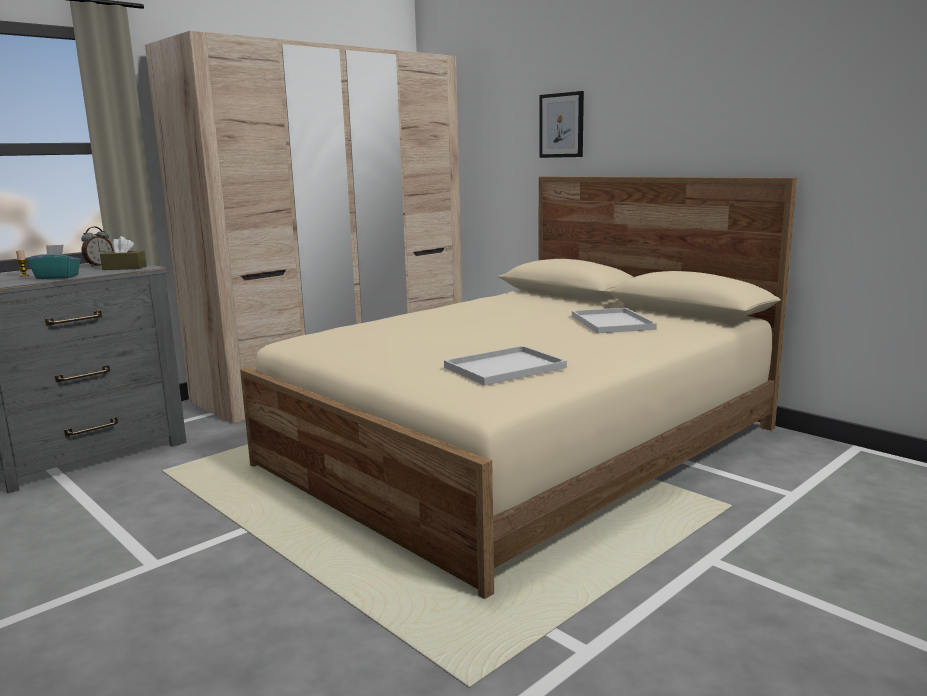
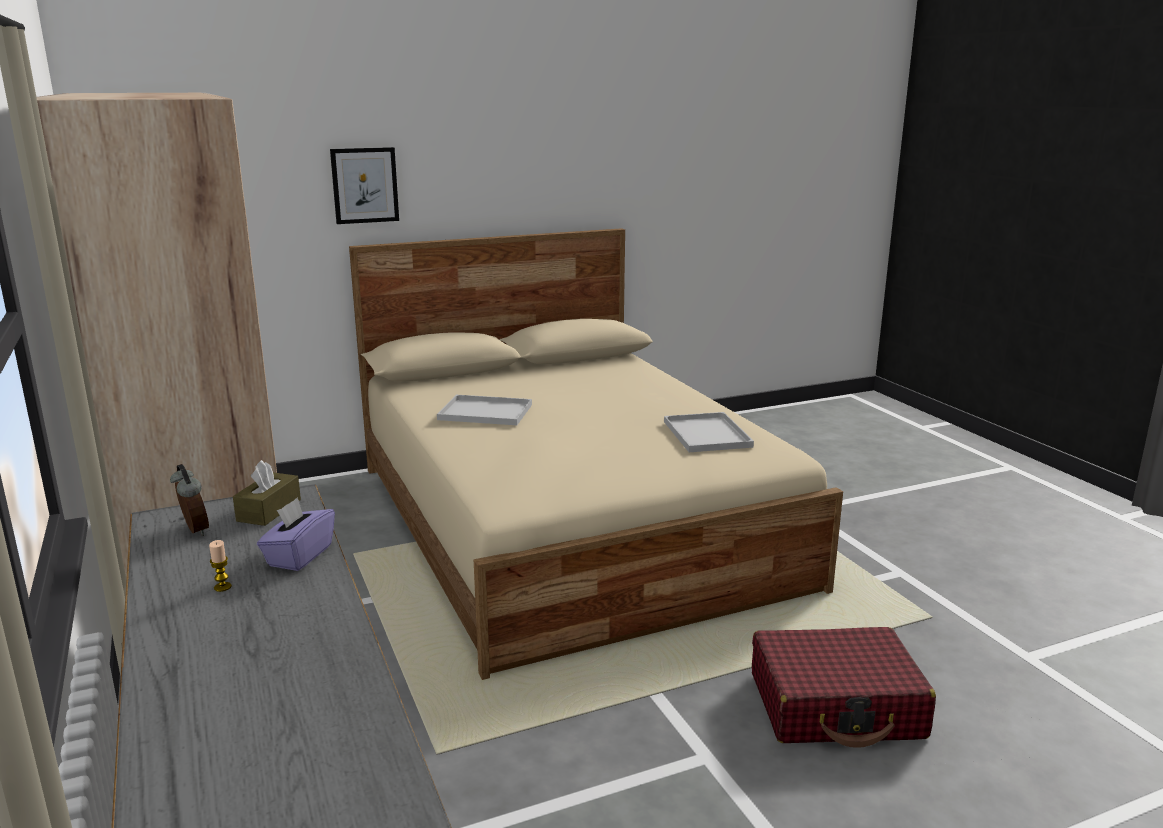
camera: 70 degrees left, 5 degrees up
turquoise tissue box [27,245,81,279] -> purple tissue box [257,498,335,571]
white tray [572,308,657,334] -> white tray moved to [437,395,532,425]
none -> red suitcase [752,627,936,748]

